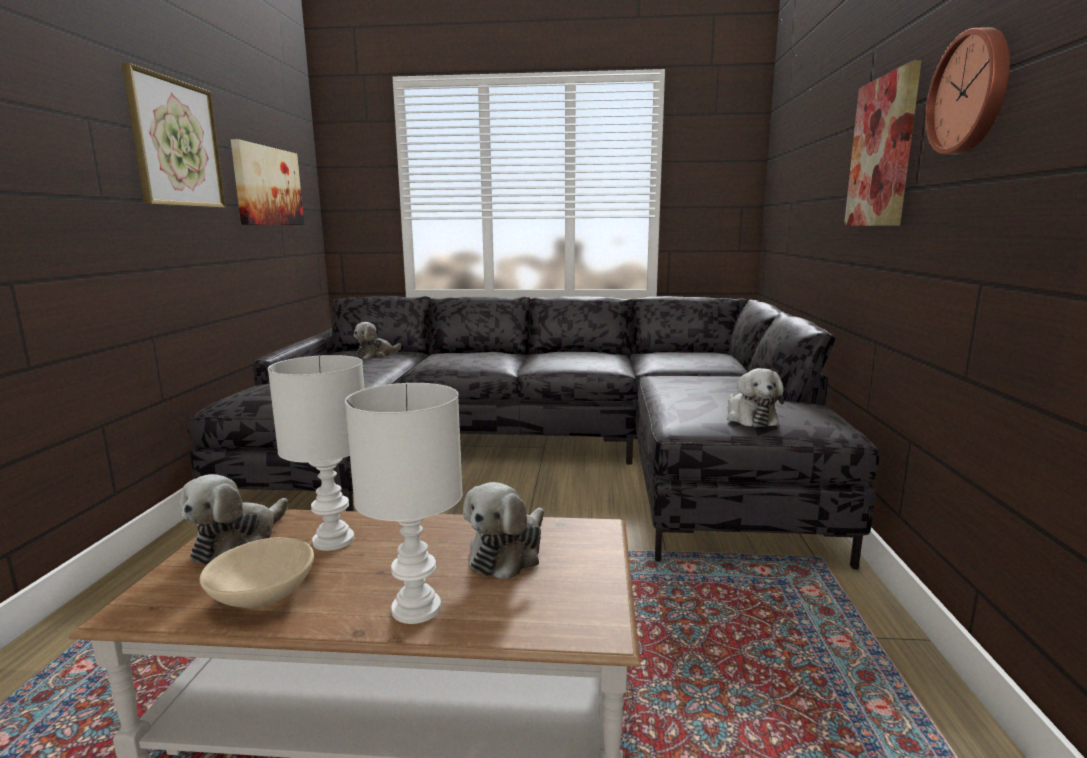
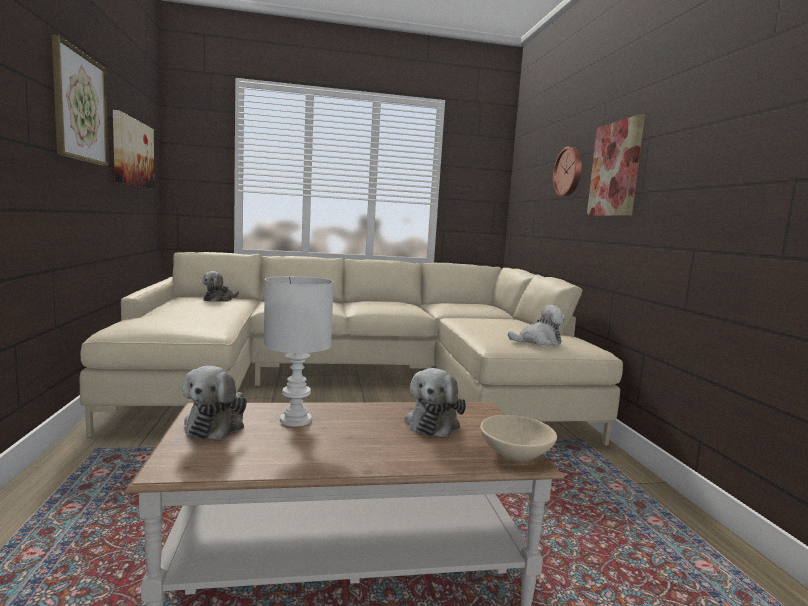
camera: 15 degrees left, 5 degrees down
black sofa [188,296,879,569] -> beige sofa [80,252,623,445]
beige bowl [200,537,314,608] -> beige bowl moved to [480,415,557,461]
white table lamp [345,383,463,624] -> none
plush toy [727,368,784,427] -> plush toy turned 75 degrees counterclockwise [508,305,566,346]
wall clock [925,27,1010,154] -> wall clock moved to [553,147,582,196]

